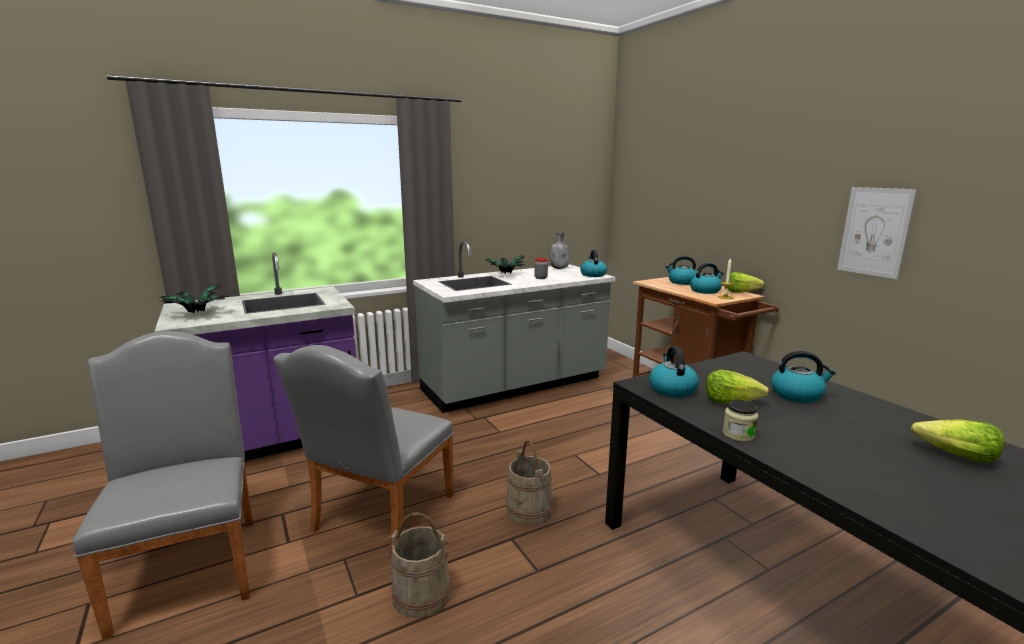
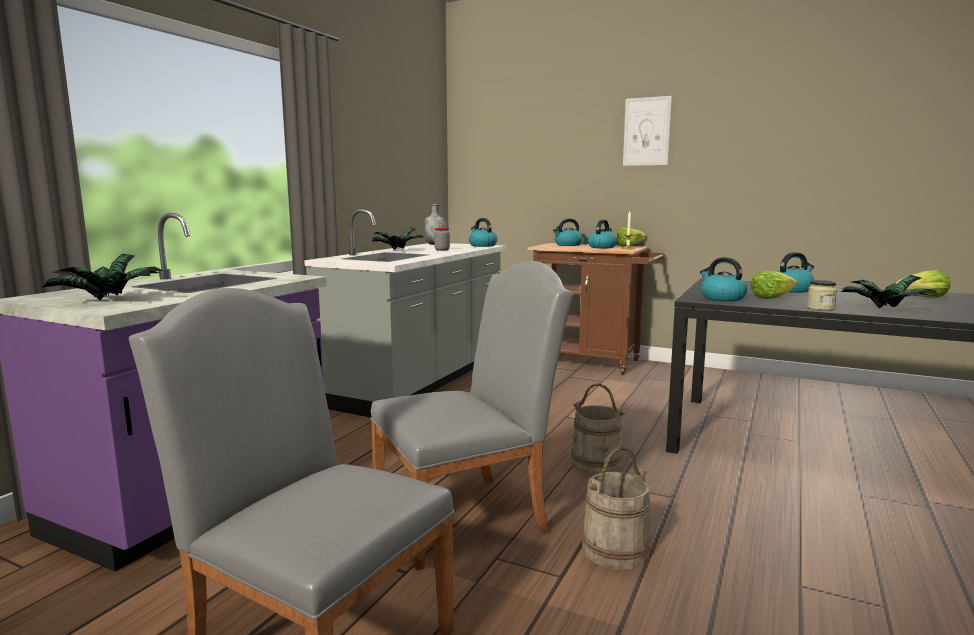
camera: 35 degrees left, 5 degrees down
grey chair [273,345,454,559] -> grey chair turned 105 degrees counterclockwise [370,261,574,571]
picture [837,187,917,279] -> picture moved to [623,96,672,166]
none -> potted plant [841,275,937,309]

